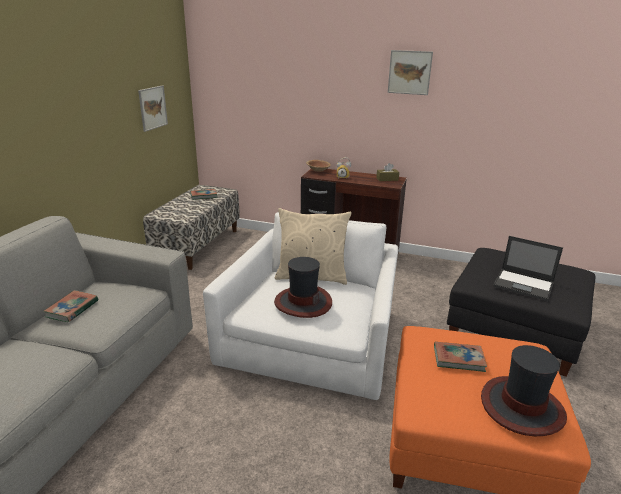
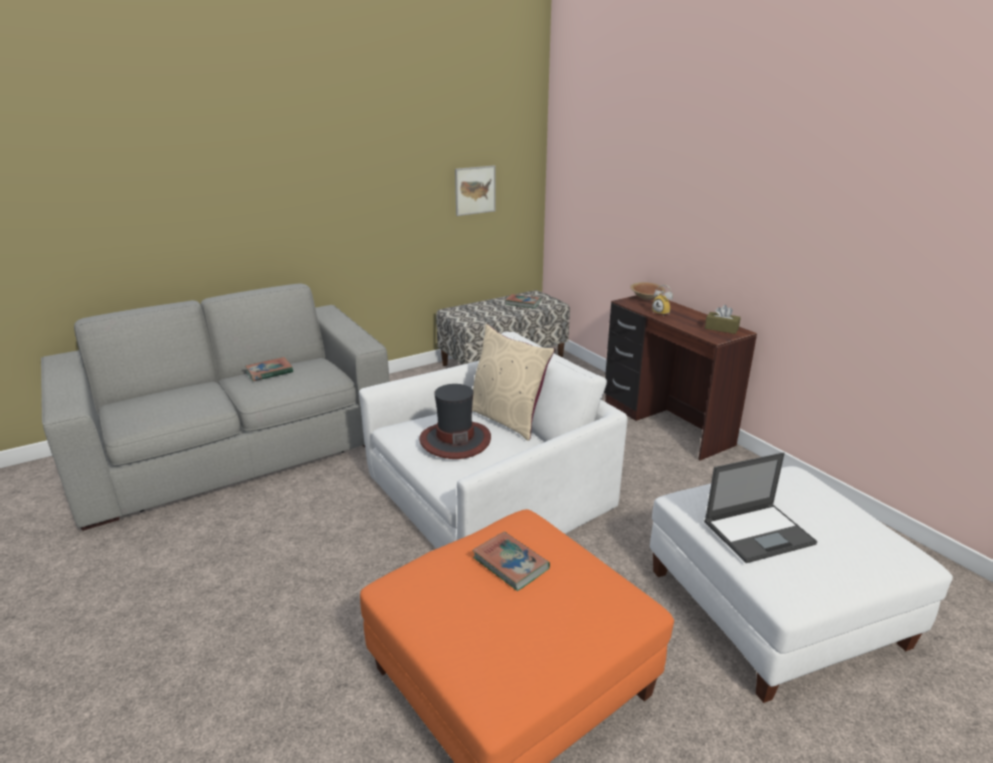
camera: 40 degrees right, 0 degrees up
picture [388,50,433,95] -> none
black ottoman [447,248,596,376] -> white ottoman [650,466,953,703]
hat [481,345,567,436] -> none
laptop [493,236,563,301] -> laptop turned 90 degrees counterclockwise [704,453,817,563]

